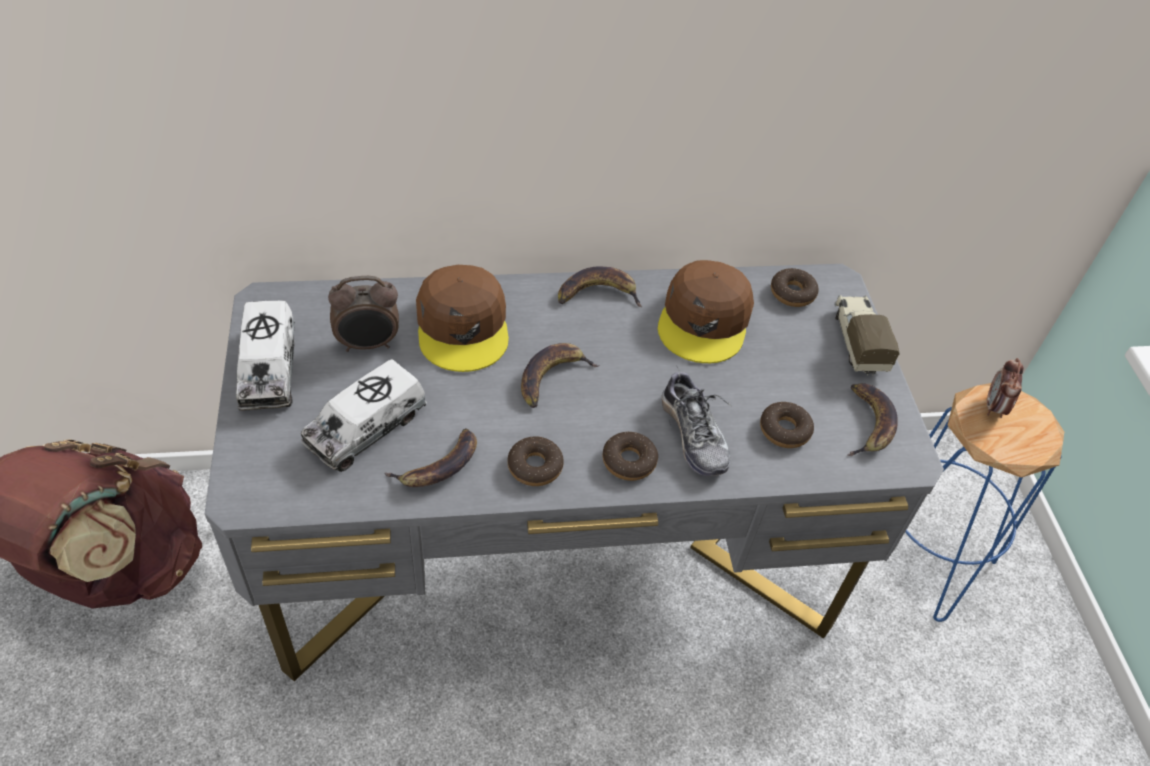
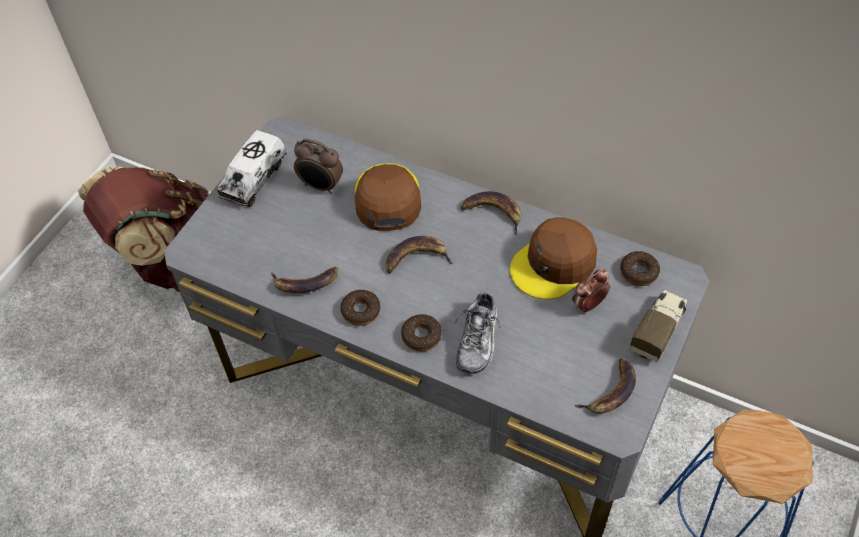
camera: 40 degrees right, 5 degrees up
toy truck [301,359,427,472] -> none
brown cap [416,265,509,372] -> brown cap turned 150 degrees clockwise [355,163,421,231]
donut [760,402,814,448] -> none
alarm clock [987,358,1024,418] -> alarm clock moved to [572,269,610,314]

